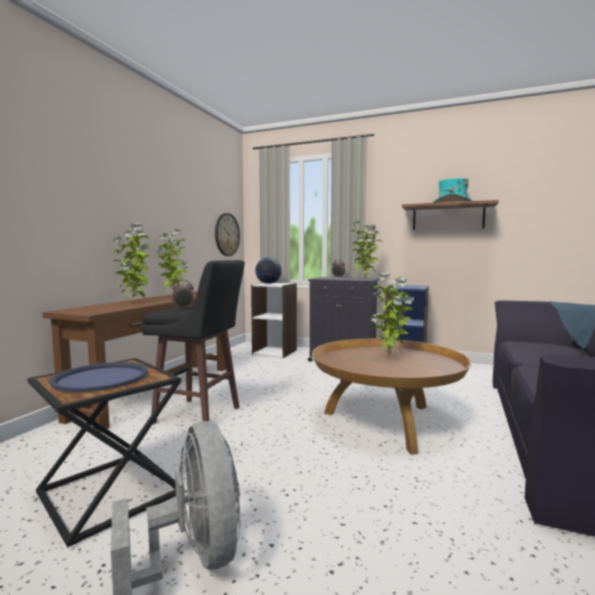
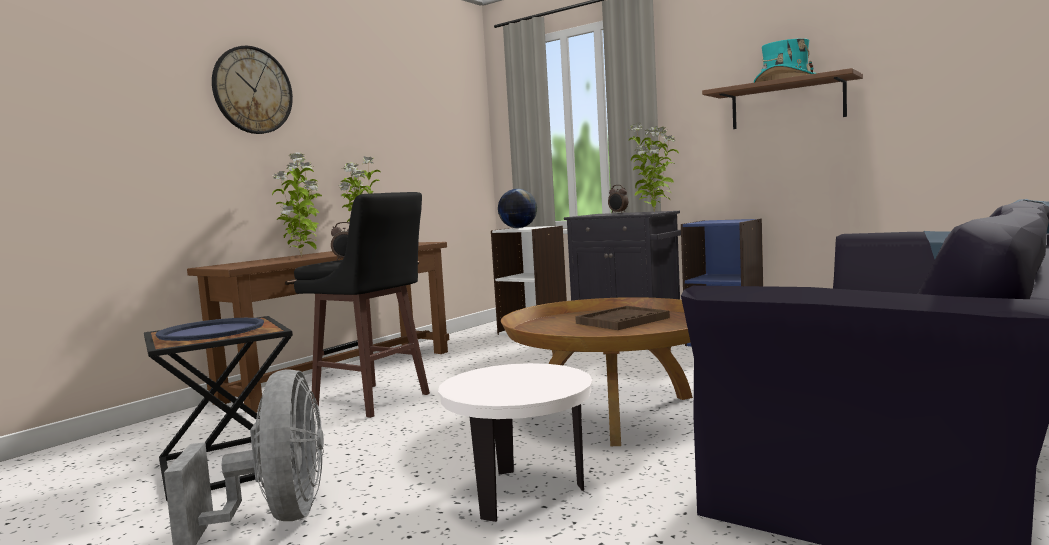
camera: 15 degrees right, 0 degrees up
wall clock [215,213,240,256] -> wall clock moved to [212,46,293,134]
potted plant [371,272,414,357] -> brown tray [575,306,670,330]
none -> white side table [438,363,593,522]

